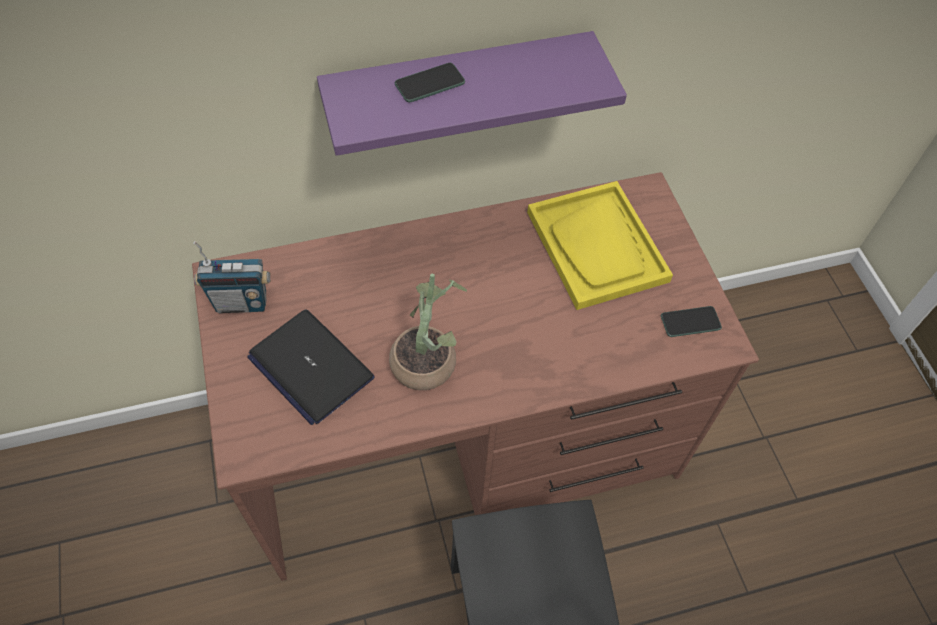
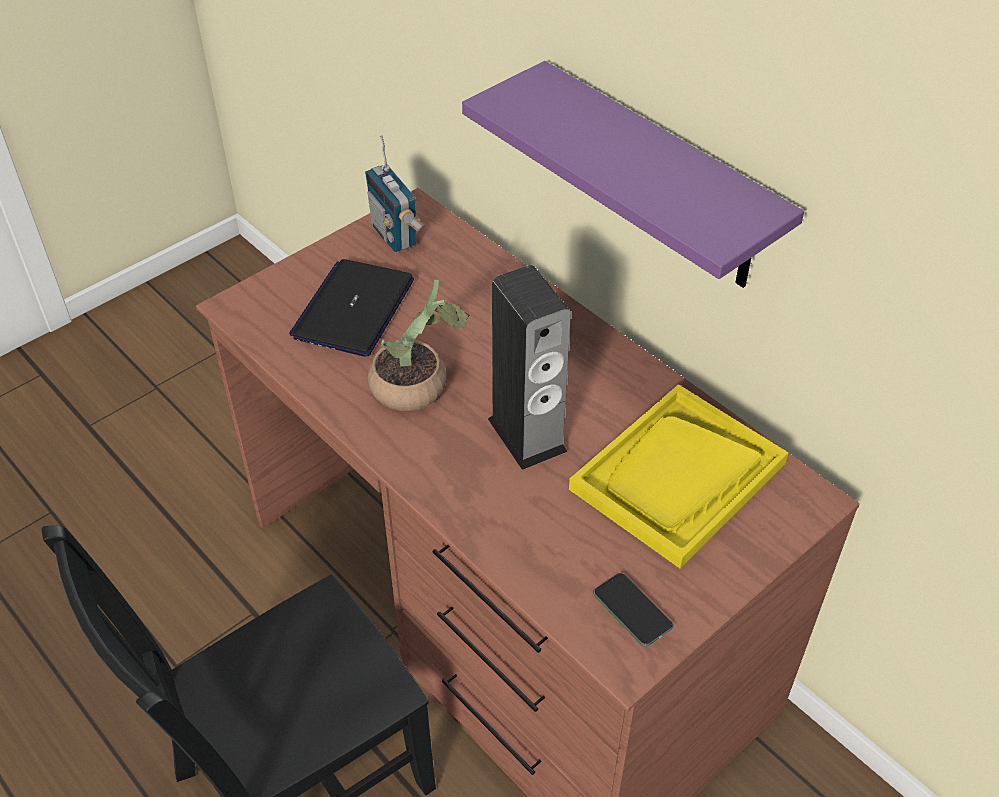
camera: 65 degrees right, 10 degrees down
phone [395,63,465,102] -> none
none -> speaker [488,265,571,470]

